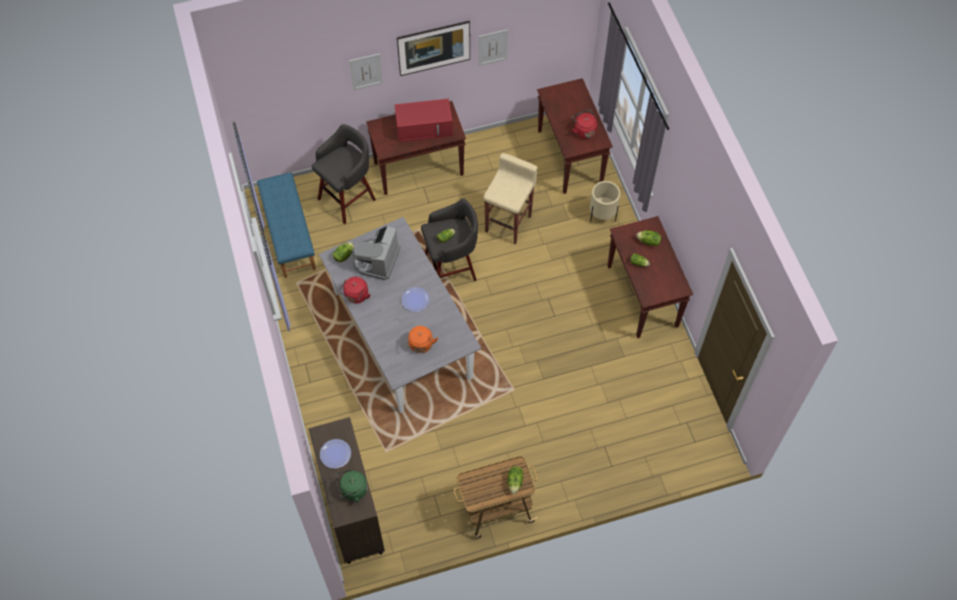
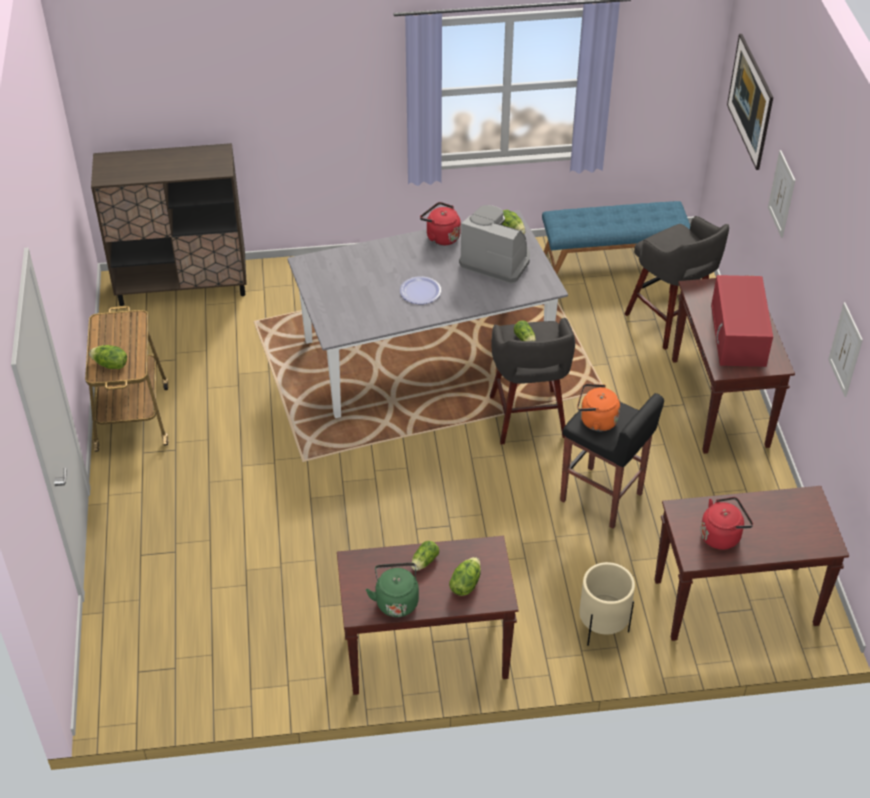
camera: 100 degrees right, 15 degrees down
plate [320,439,351,469] -> none
green kettle [335,470,368,503] -> green kettle moved to [366,563,419,617]
picture [397,21,470,76] -> picture moved to [727,34,773,170]
orange kettle [407,326,438,353] -> orange kettle moved to [577,384,620,431]
beige stool [484,153,538,244] -> black stool [560,393,664,529]

